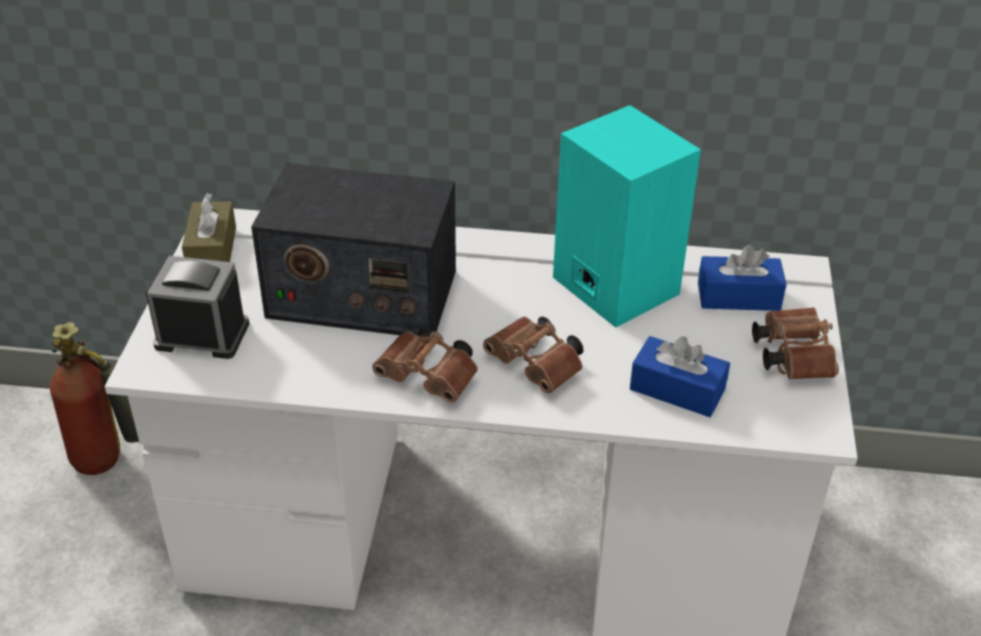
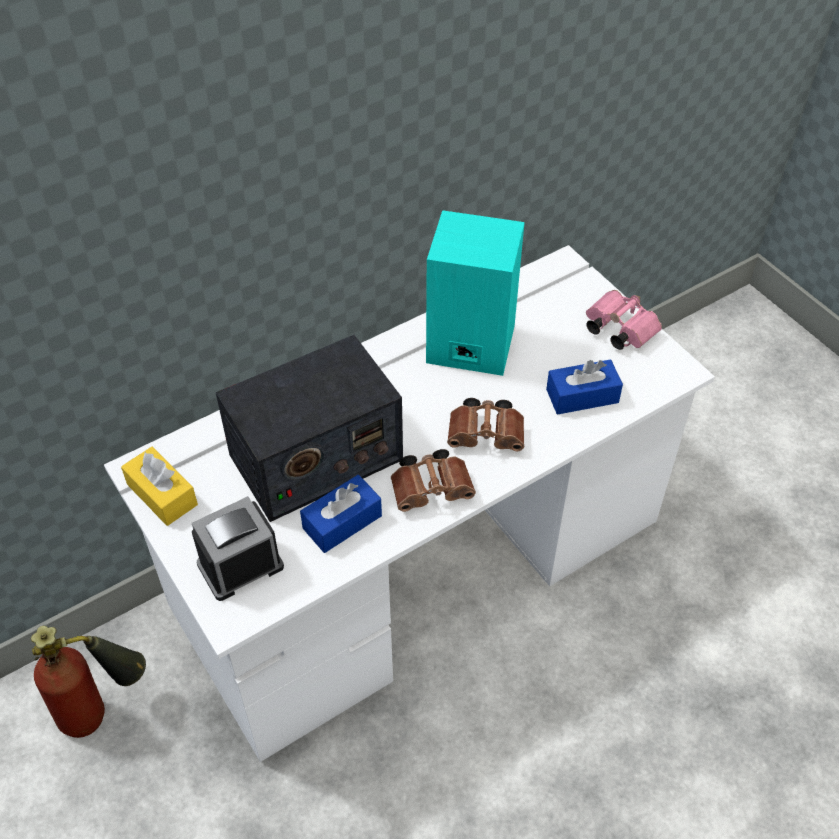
camera: 40 degrees left, 10 degrees up
brown tissue box [182,193,236,262] -> yellow tissue box [121,447,198,526]
blue tissue box [698,245,787,311] -> blue tissue box moved to [300,475,382,553]
brown binoculars [752,307,839,379] -> pink binoculars [586,290,662,350]

